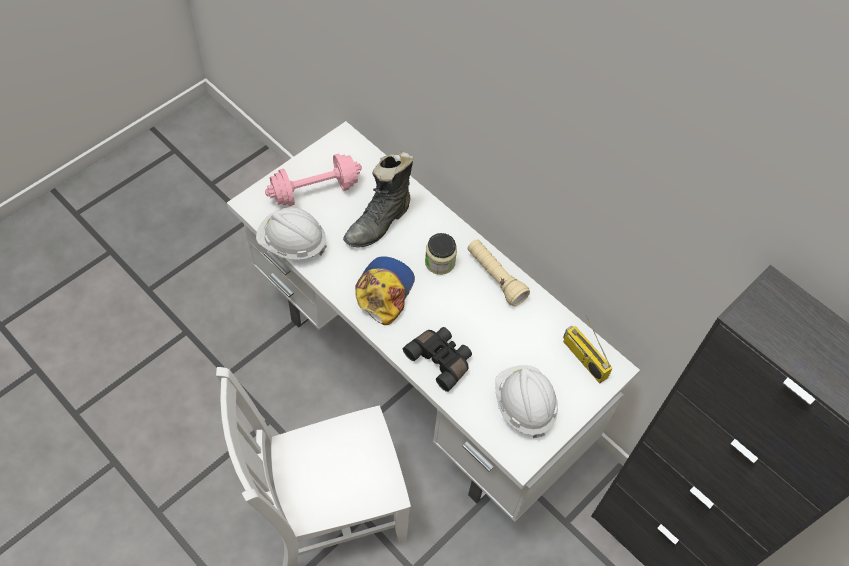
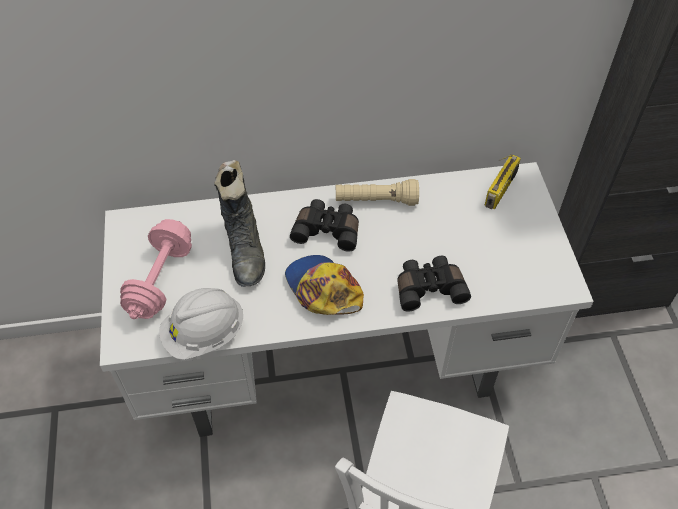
camera: 50 degrees left, 5 degrees down
jar [425,233,457,275] -> black binoculars [290,199,359,252]
white hard hat [495,365,558,438] -> none
radio [563,316,613,384] -> radio turned 60 degrees counterclockwise [485,154,521,210]

